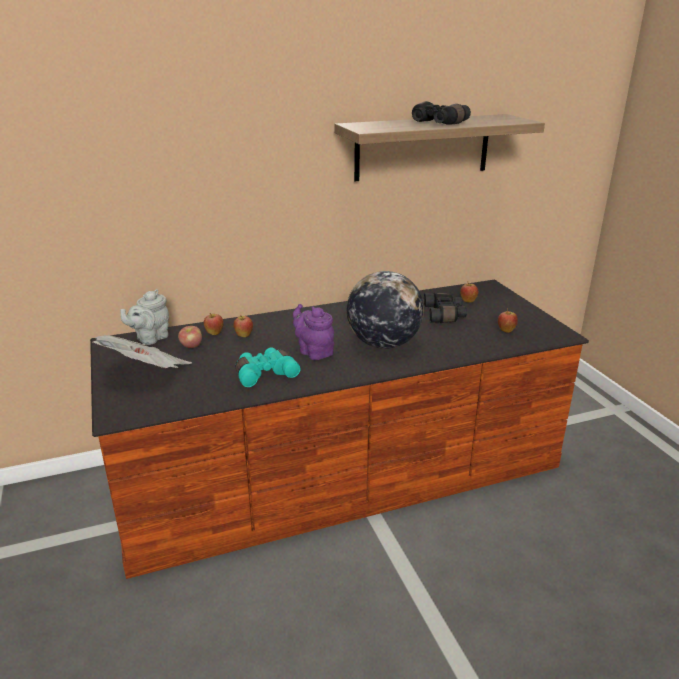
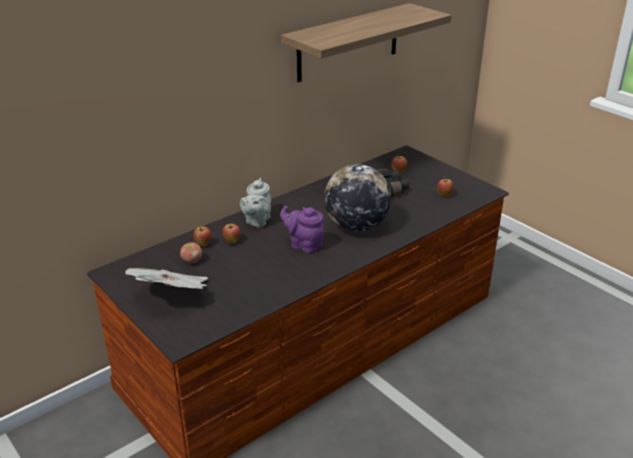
camera: 20 degrees left, 5 degrees up
grey teapot [120,289,169,345] -> grey teapot moved to [240,178,271,227]
turquoise binoculars [236,347,300,387] -> none
black binoculars [412,101,471,125] -> none

